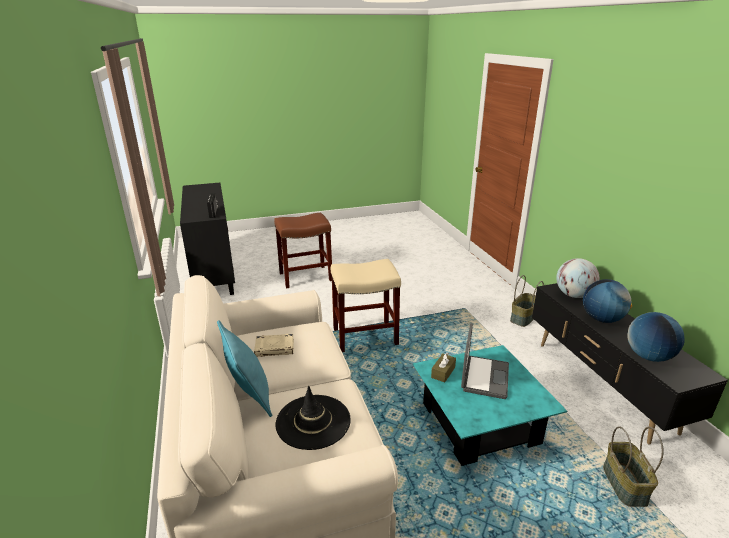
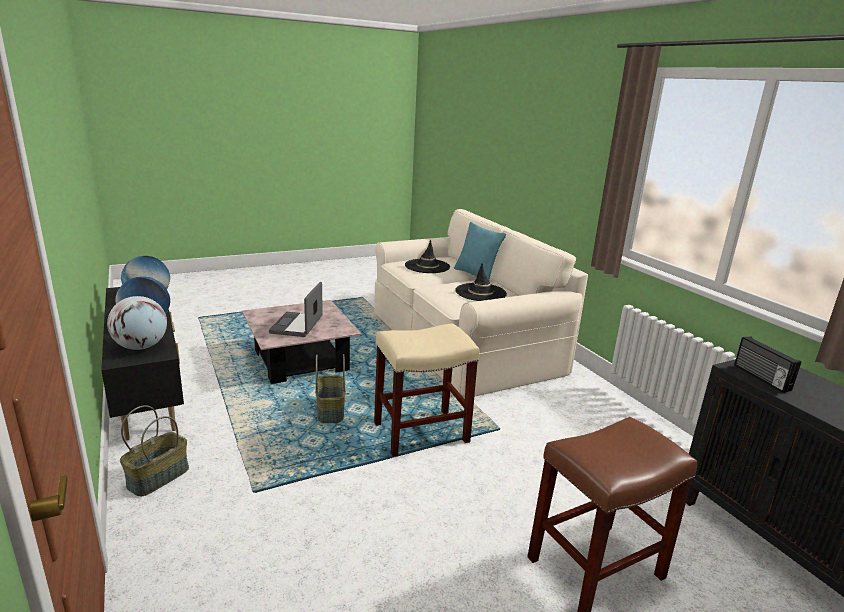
camera: 170 degrees right, 5 degrees down
beige book [254,334,294,357] -> black hat [455,264,507,301]
turquoise coffee table [413,345,567,466] -> pink coffee table [242,300,362,384]
brown tissue box [431,352,456,383] -> none
basket [603,426,664,507] -> basket moved to [315,354,346,423]

